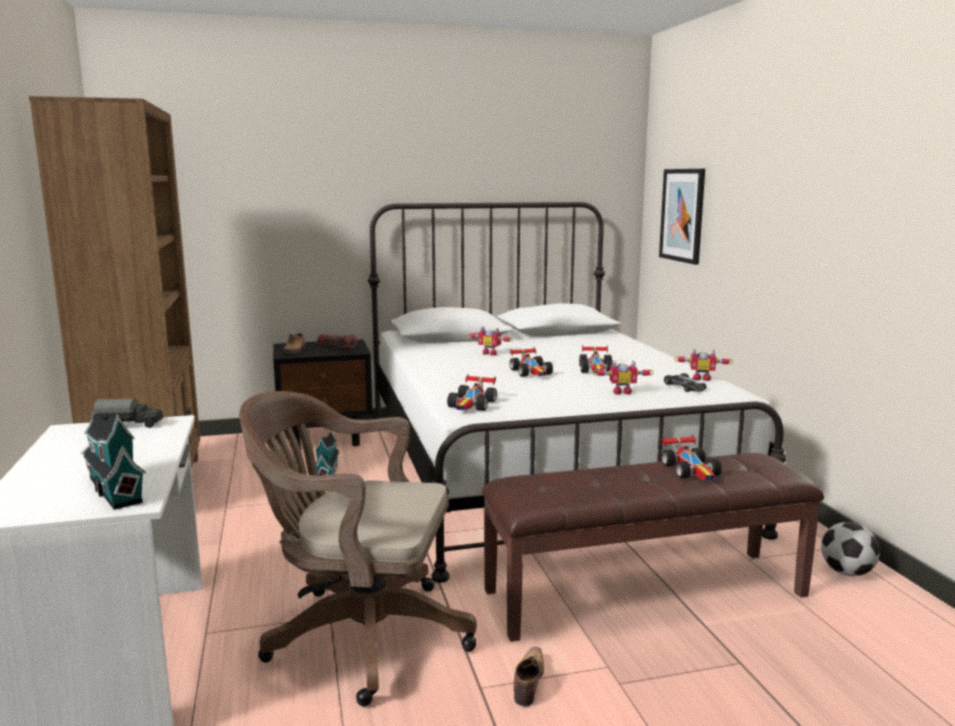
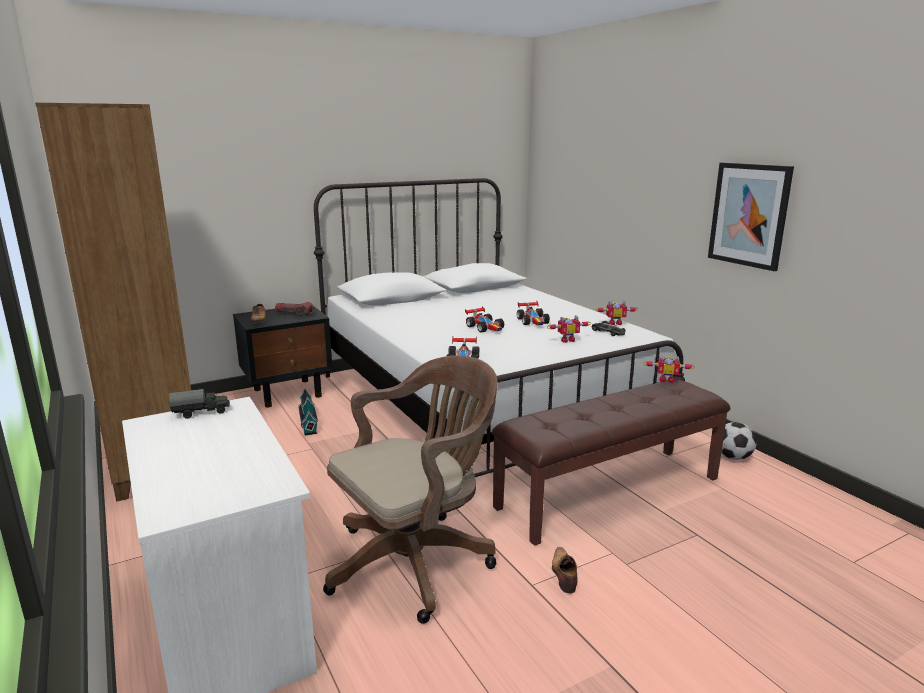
camera: 15 degrees left, 5 degrees up
toy house [81,412,146,510] -> none
brown office chair [239,391,477,706] -> brown office chair turned 150 degrees clockwise [323,356,498,624]
toy robot [468,327,512,356] -> toy robot moved to [643,355,695,383]
picture [659,169,705,265] -> picture moved to [708,162,794,271]
toy car [661,434,722,480] -> none

